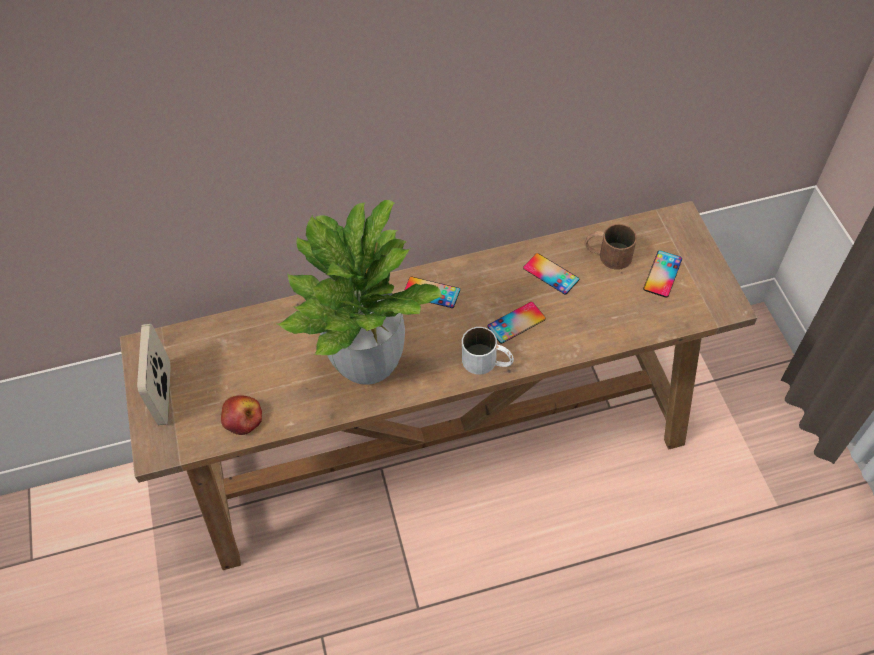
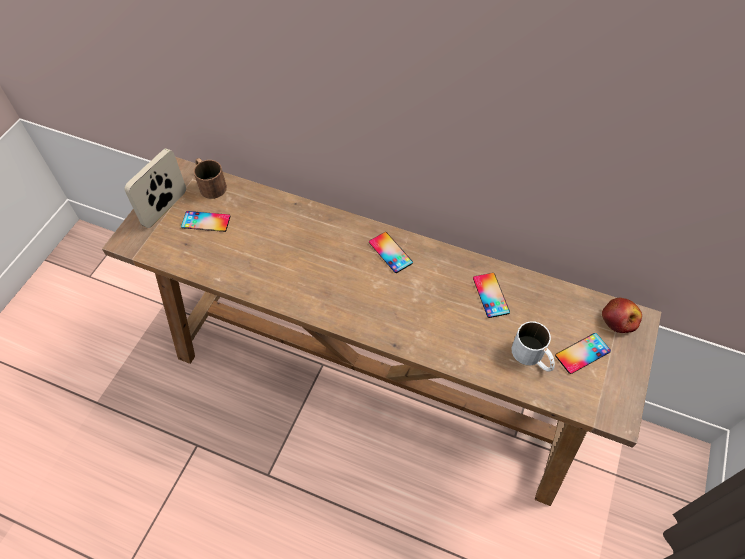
camera: 35 degrees right, 0 degrees up
apple [221,395,262,435] -> apple moved to [602,298,642,333]
potted plant [277,200,442,385] -> none
white mug [462,327,514,375] -> white mug moved to [511,321,555,372]
phone [487,302,546,344] -> phone moved to [181,211,230,232]
brown mug [585,224,637,270] -> brown mug moved to [193,158,227,199]

